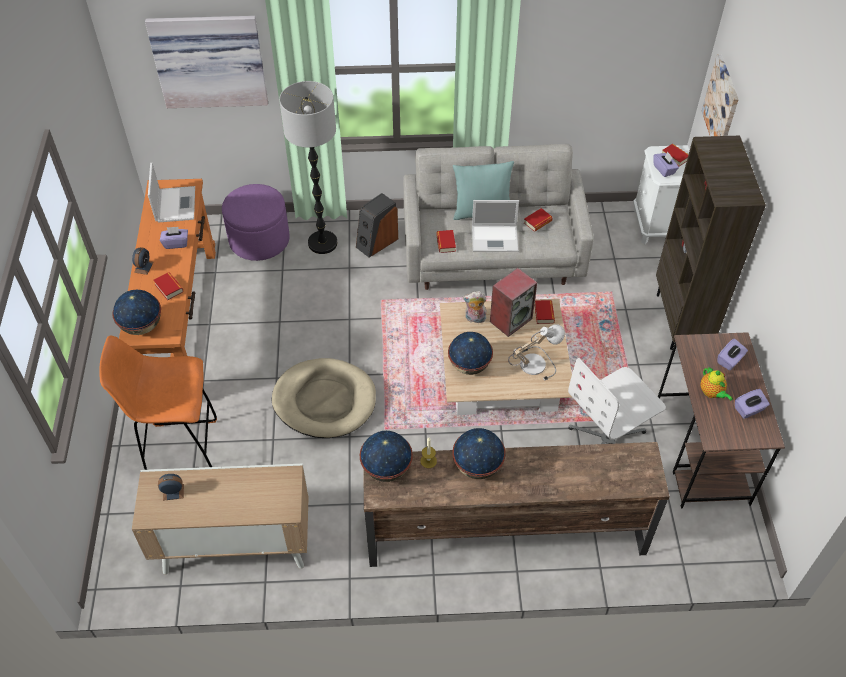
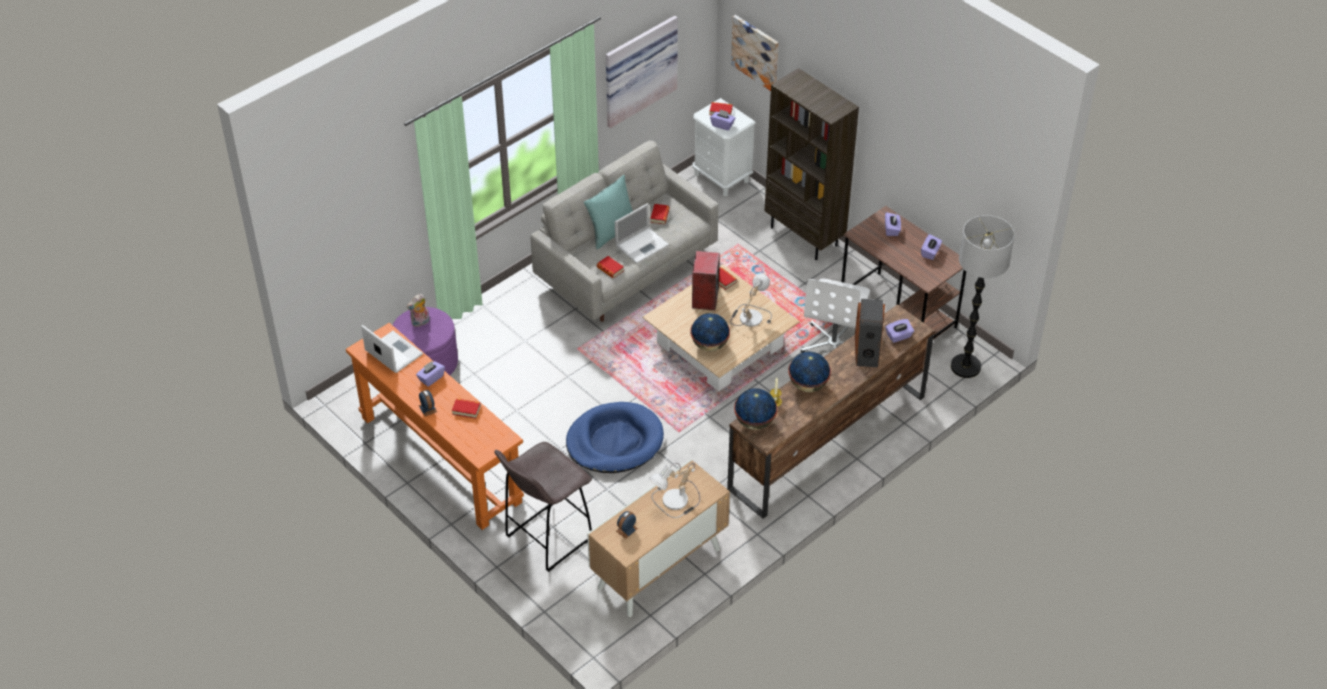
camera: 40 degrees left, 5 degrees down
orange stool [99,335,217,470] -> grey stool [495,442,592,572]
globe [112,290,161,335] -> none
picture [145,16,268,108] -> picture moved to [606,16,678,128]
beige dog bed [272,358,376,438] -> blue dog bed [566,402,664,473]
floor lamp [279,81,337,254] -> floor lamp moved to [951,215,1015,378]
speaker [356,193,398,257] -> speaker moved to [855,299,885,367]
plush toy [463,291,487,323] -> plush toy moved to [406,294,430,327]
teapot [700,367,733,401] -> none
none -> table lamp [649,463,700,518]
none -> purple tissue box [886,319,914,343]

